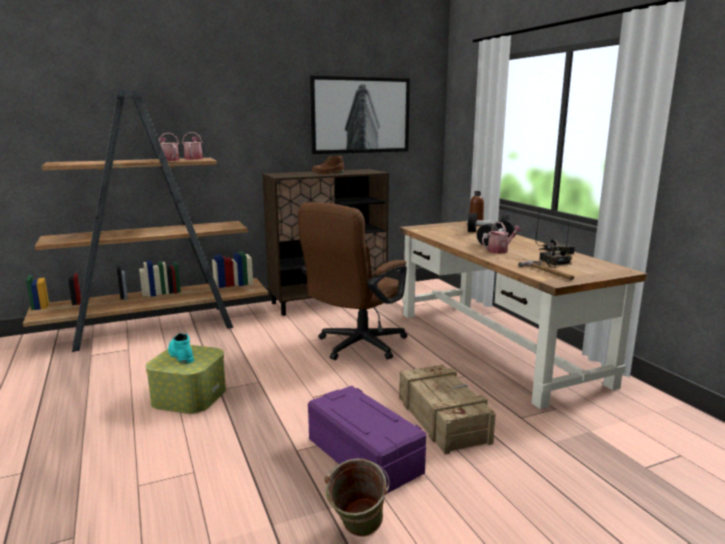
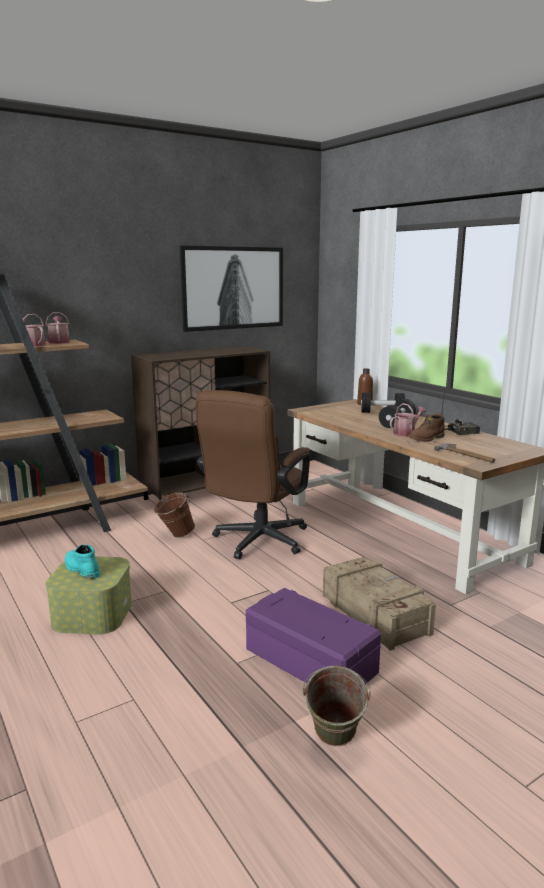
camera: 10 degrees left, 0 degrees up
brown boot [311,155,344,174] -> brown boot moved to [408,414,445,442]
radio [539,220,572,268] -> none
none -> brown bucket [154,492,195,538]

